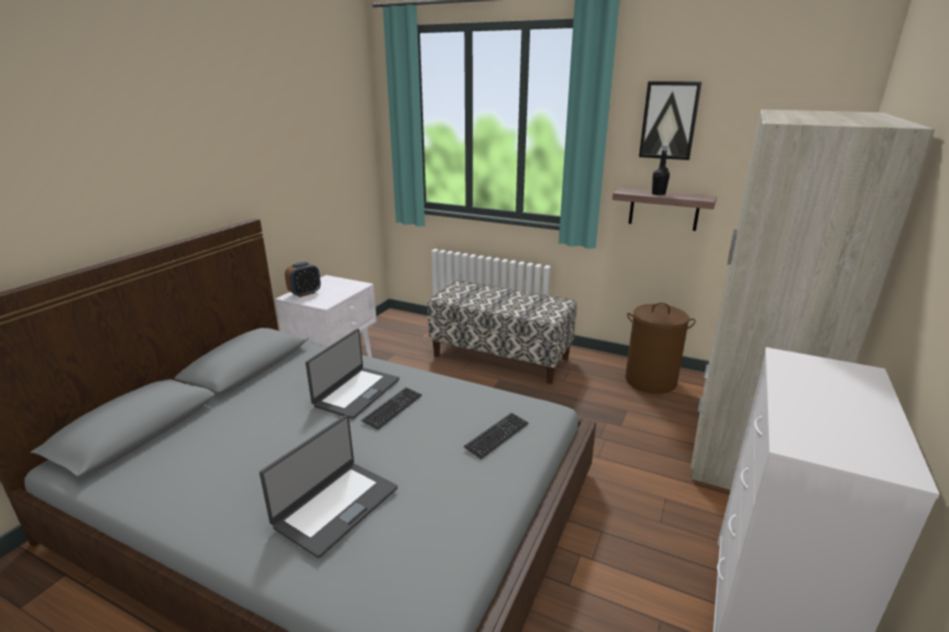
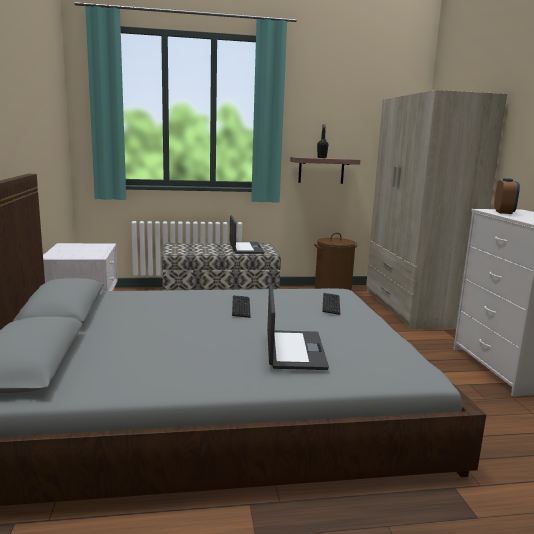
camera: 35 degrees left, 10 degrees down
alarm clock [285,262,321,297] -> alarm clock moved to [494,178,520,214]
laptop [305,329,399,419] -> laptop moved to [230,215,264,254]
picture [639,81,702,160] -> none

